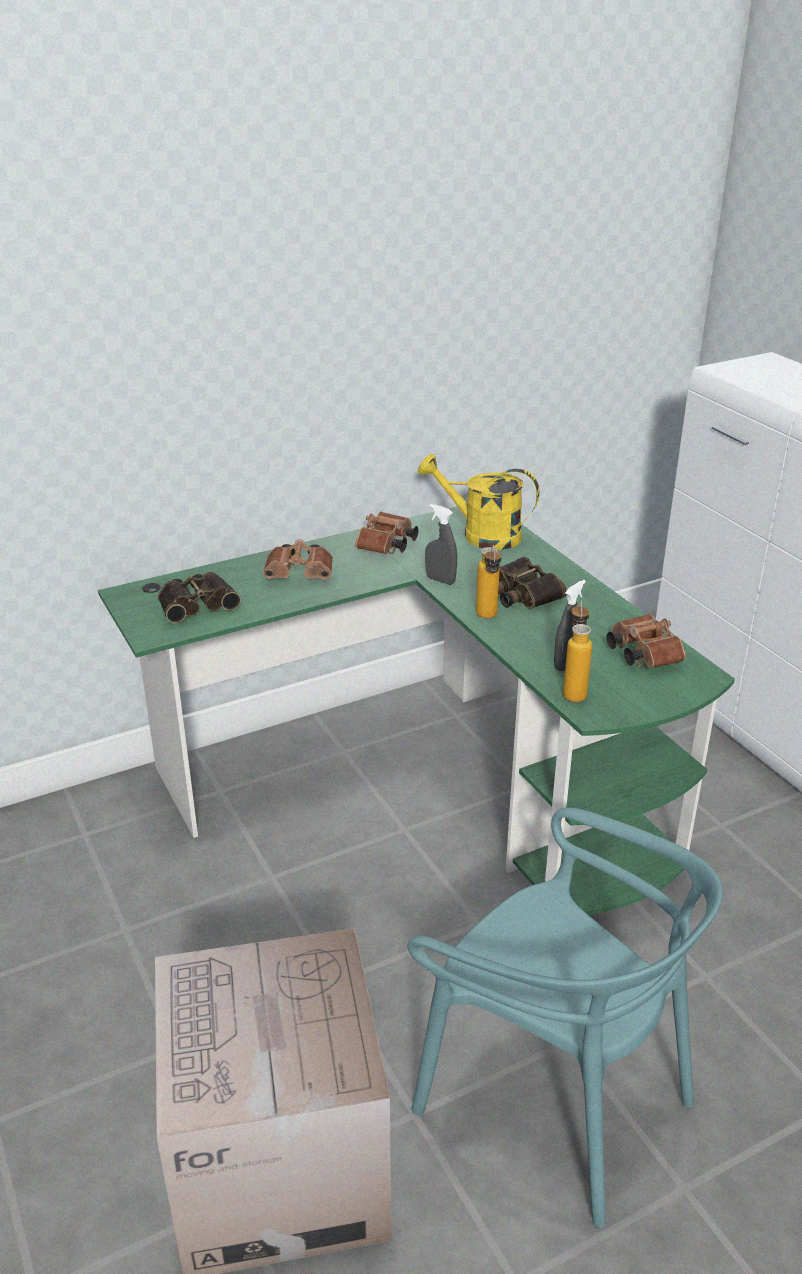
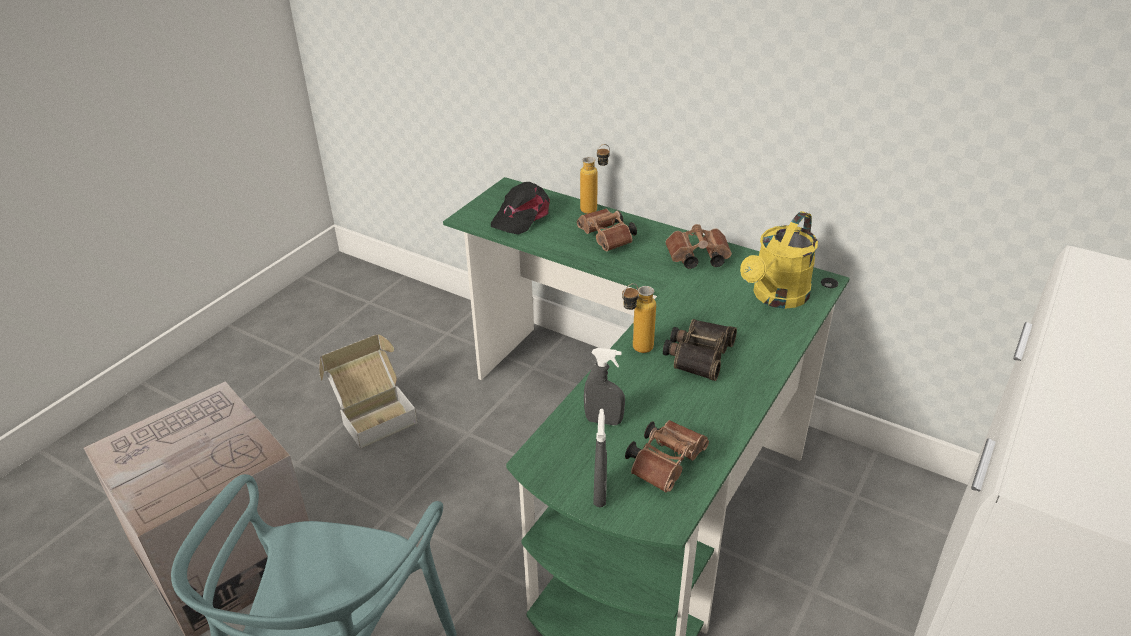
camera: 60 degrees right, 5 degrees up
binoculars [158,572,241,623] -> black cap [491,182,550,235]
yellow watering can [418,454,539,550] -> yellow watering can turned 135 degrees counterclockwise [740,211,818,309]
grey spray bottle [425,504,457,585] -> grey spray bottle moved to [593,409,607,507]
bottle [563,600,592,702] -> bottle moved to [580,144,610,214]
none -> cardboard box [319,334,417,449]

